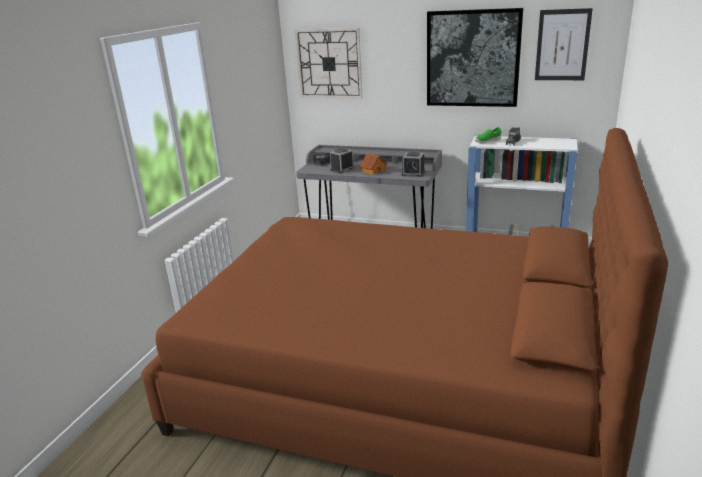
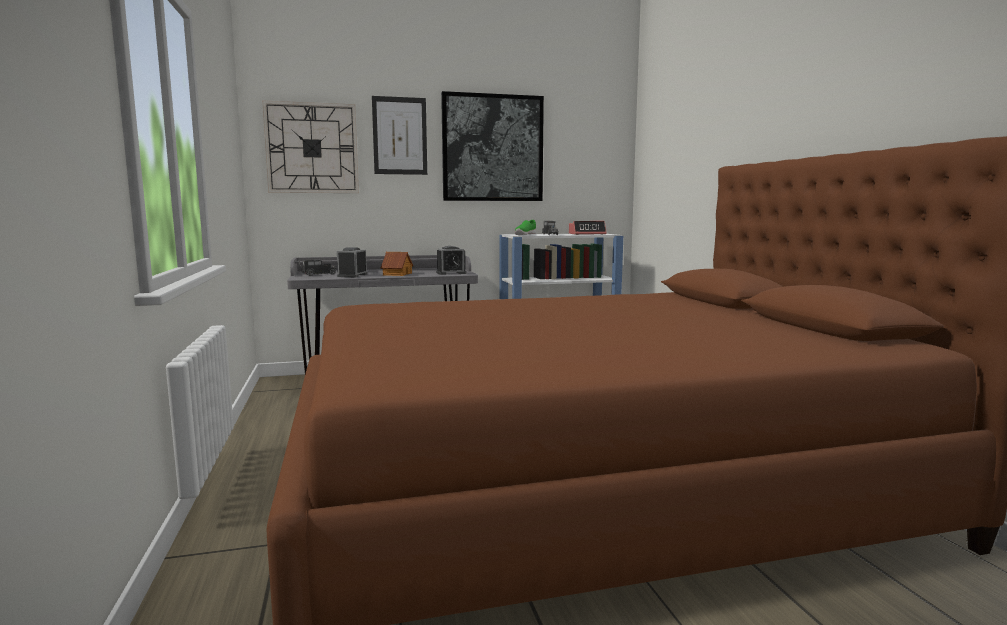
camera: 35 degrees left, 15 degrees down
picture [535,8,593,80] -> picture moved to [372,96,427,175]
none -> alarm clock [569,221,607,235]

